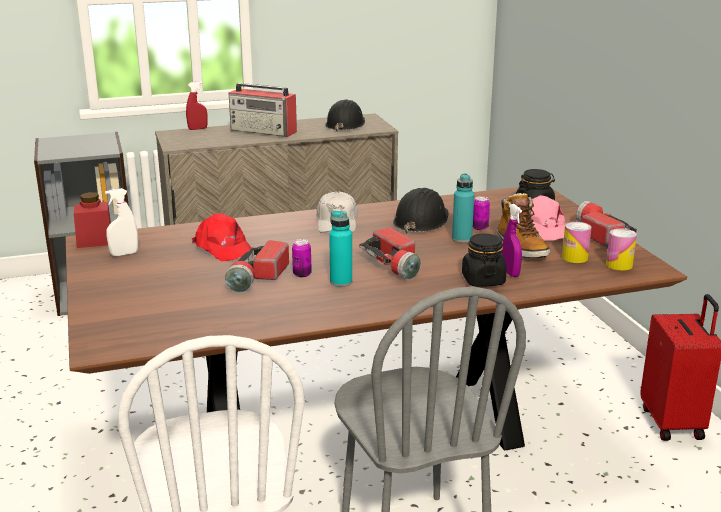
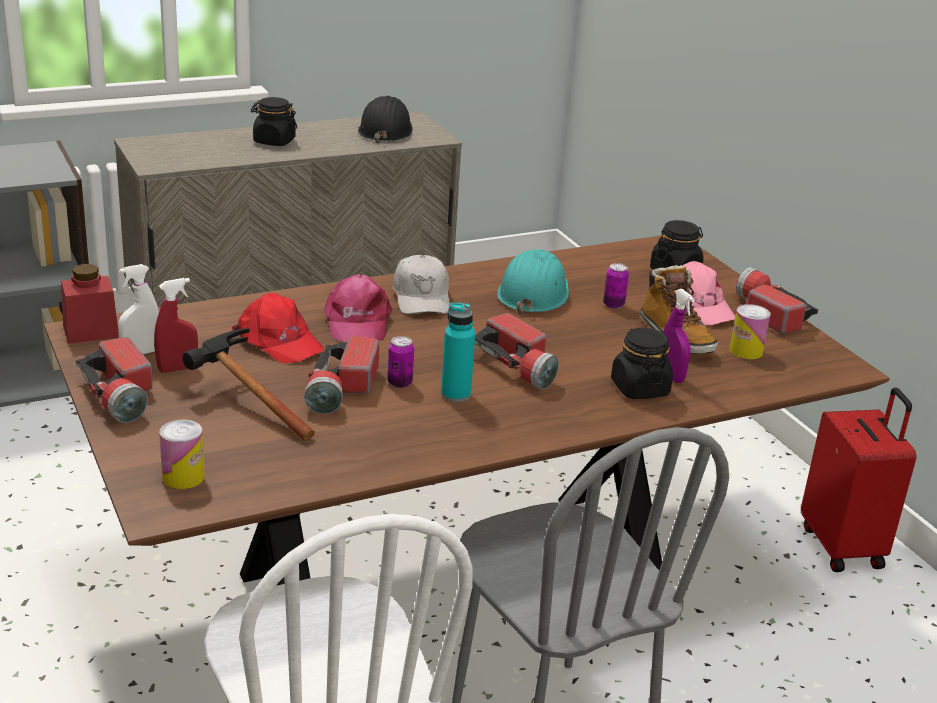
camera: 10 degrees left, 5 degrees up
red spray bottle [186,81,207,130] -> red spray bottle moved to [154,278,198,373]
radio [229,83,297,137] -> black jar [251,97,297,146]
black hard hat [393,188,449,233] -> turquoise hard hat [497,249,569,315]
turquoise bottle [452,174,474,243] -> none
can [606,228,637,271] -> can moved to [159,420,205,489]
none -> flashlight [76,337,153,423]
none -> hammer [183,328,315,441]
none -> pink cap [324,274,392,342]

